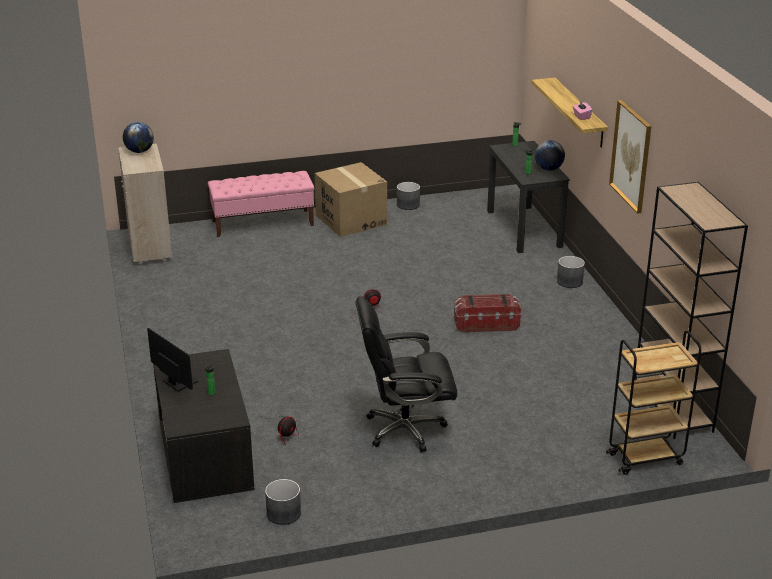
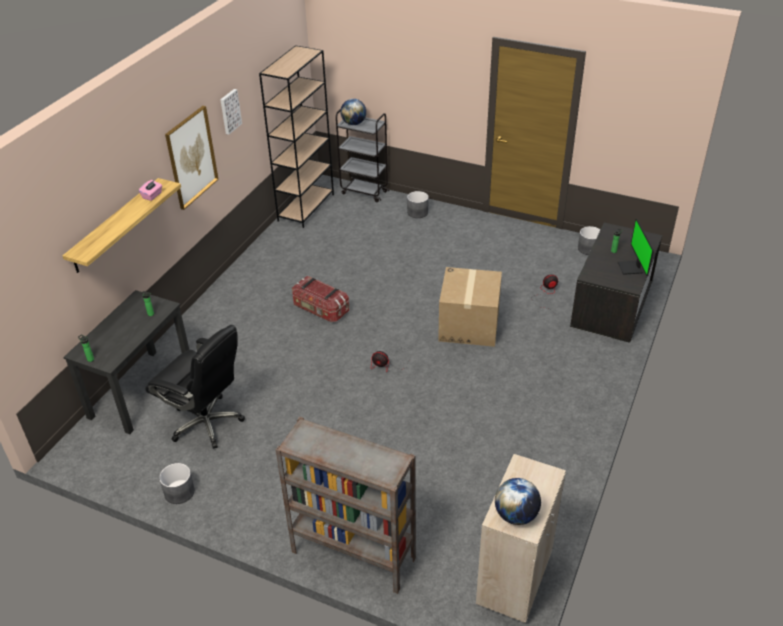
camera: 140 degrees left, 10 degrees up
pink bench [208,171,314,237] -> grey bookcase [276,416,416,594]
cardboard box [315,162,387,237] -> cardboard box moved to [438,267,502,347]
black office chair [355,296,457,452] -> black office chair moved to [145,325,245,449]
globe [535,140,565,171] -> globe moved to [340,99,366,125]
grey planter [557,256,585,288] -> grey planter moved to [407,191,429,218]
brown cart [606,330,701,475] -> grey cart [336,109,389,202]
none -> picture [220,89,242,135]

